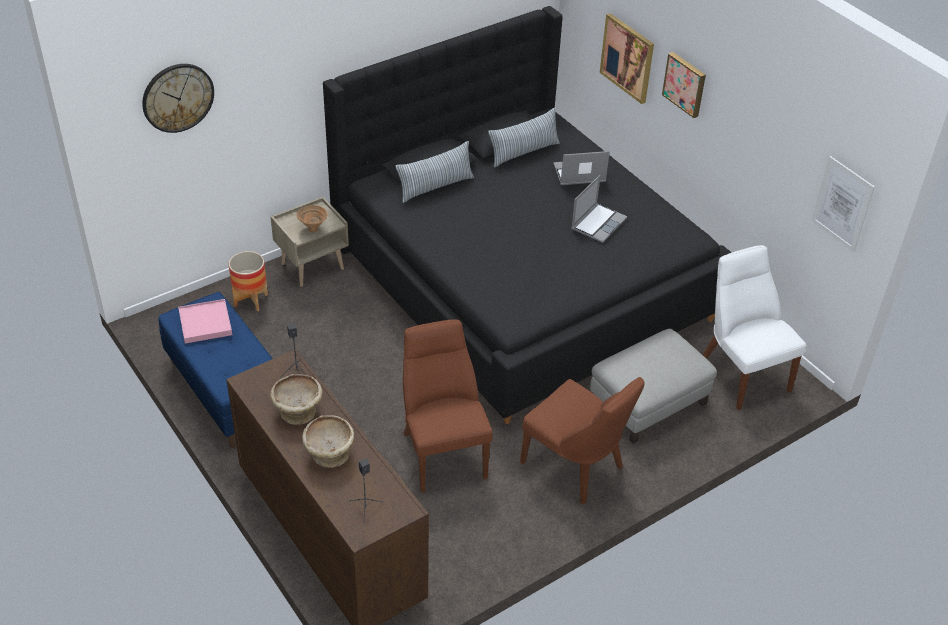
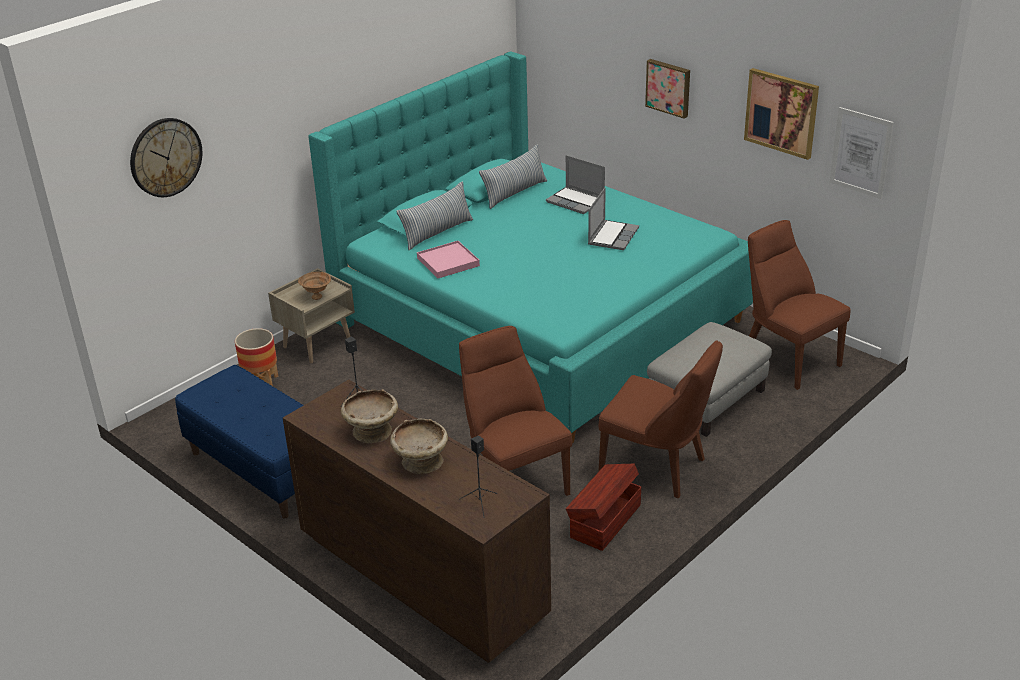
camera: 10 degrees left, 10 degrees down
pink tray [178,299,232,344] -> pink tray moved to [417,241,480,278]
black bed [323,6,732,424] -> turquoise bed [308,51,753,443]
laptop [553,151,610,185] -> laptop turned 120 degrees counterclockwise [546,155,605,214]
picture [600,13,654,104] -> picture moved to [744,68,819,160]
white chair [703,245,806,410] -> brown chair [748,220,851,390]
none -> brown storage box [566,464,641,551]

